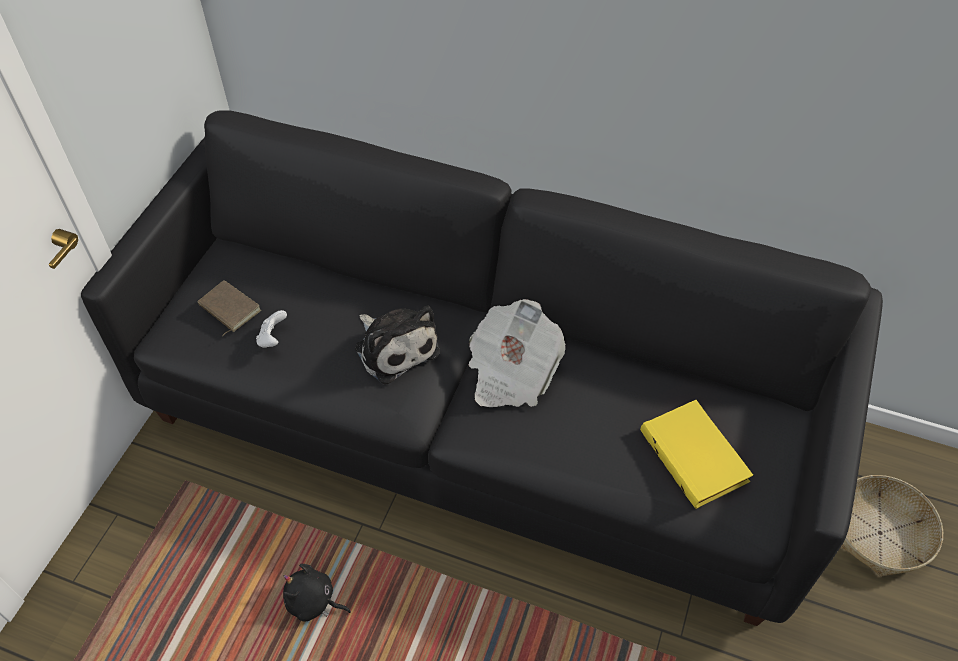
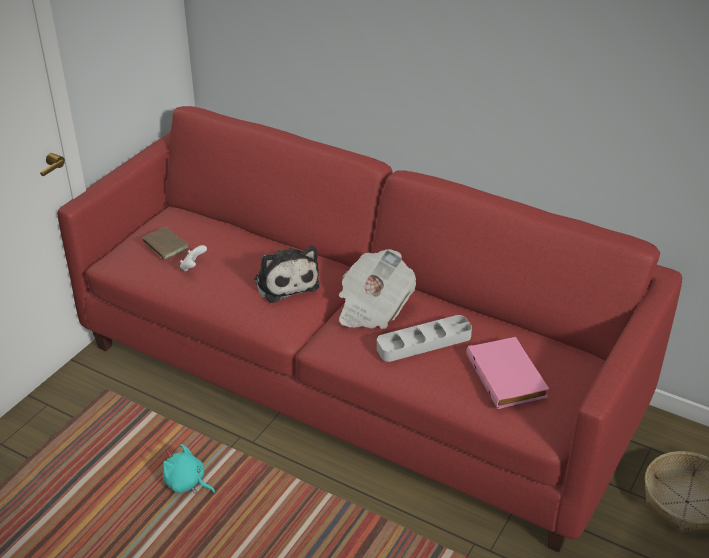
camera: 10 degrees right, 15 degrees down
black sofa [81,111,883,626] -> red sofa [57,106,682,553]
black plush toy [283,564,351,622] -> turquoise plush toy [163,444,215,494]
yellow book [640,400,753,509] -> pink book [466,337,549,409]
none -> grey tray [377,315,472,362]

